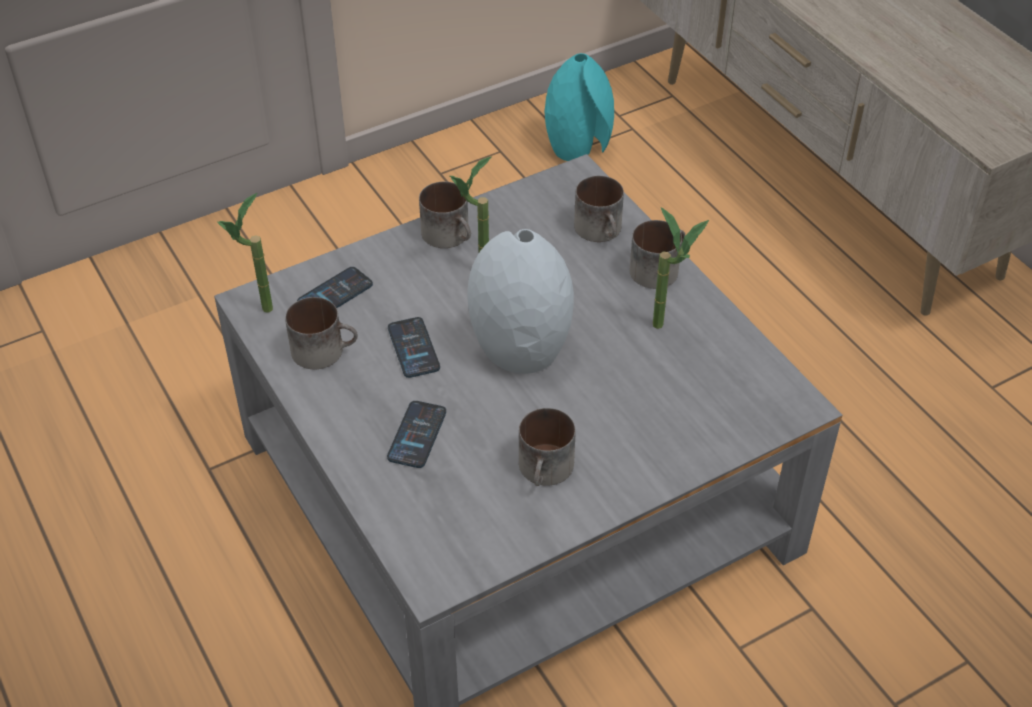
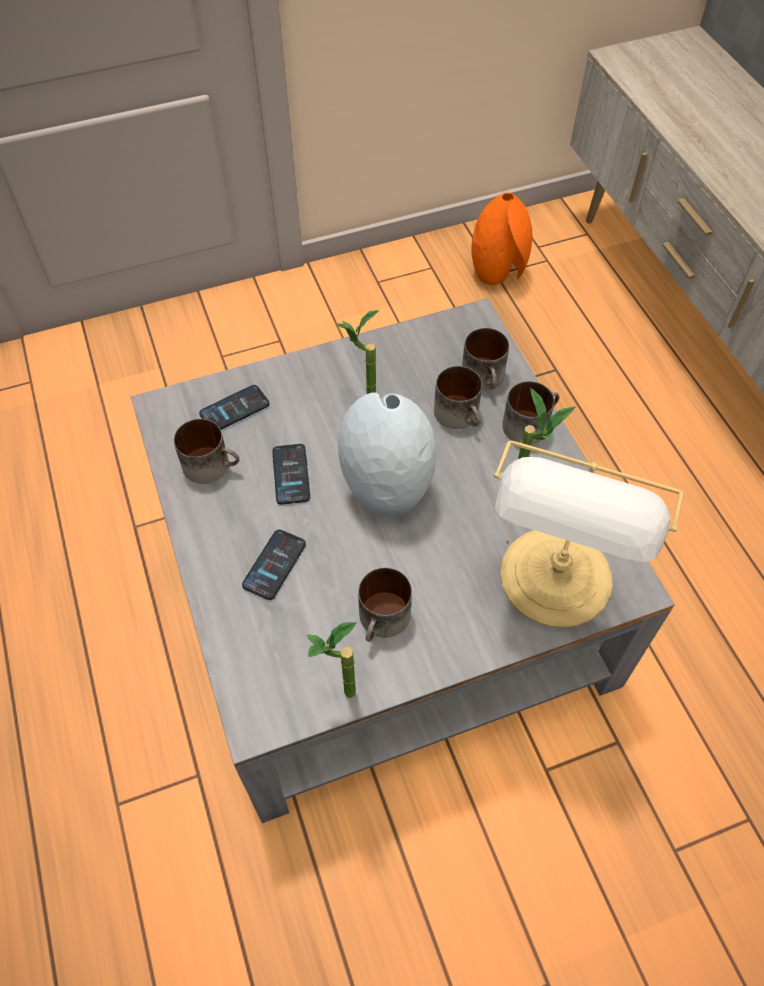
camera: 10 degrees right, 10 degrees up
potted plant [217,193,273,312] -> potted plant moved to [306,622,357,698]
mug [419,182,471,248] -> mug moved to [434,366,482,429]
turquoise vase [545,53,614,161] -> orange vase [471,193,533,285]
none -> table lamp [494,441,684,628]

